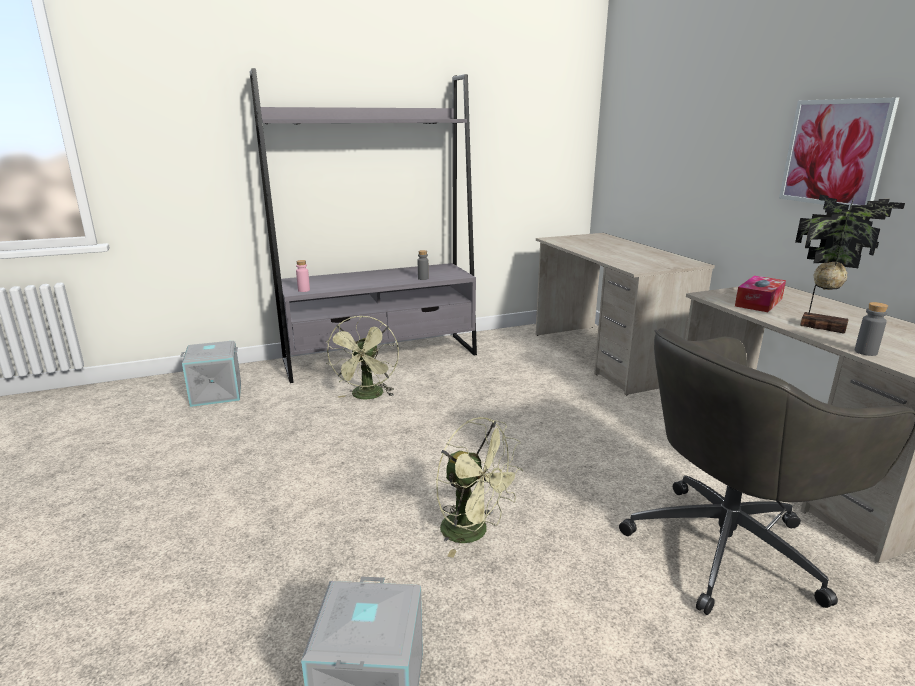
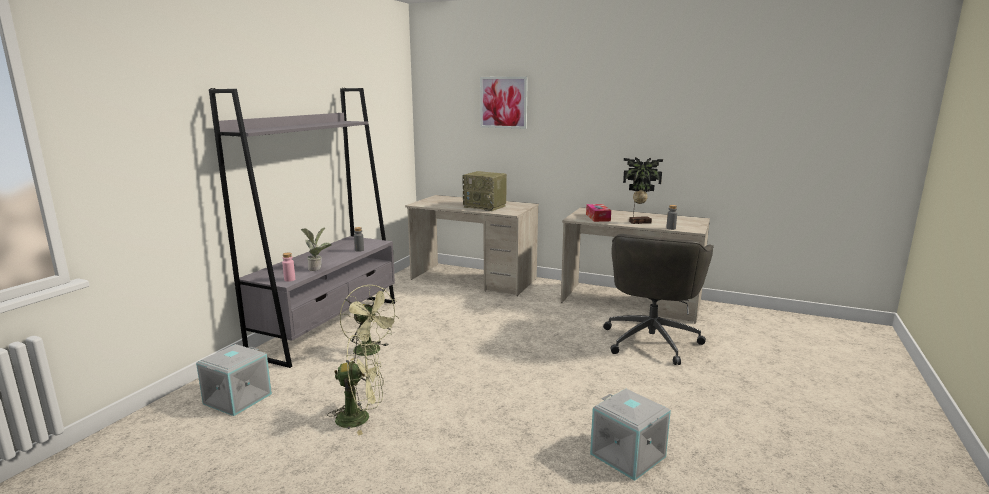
camera: 45 degrees left, 5 degrees down
green fan [436,417,523,558] -> green fan moved to [327,334,384,436]
picture [779,97,899,208] -> picture moved to [480,77,528,129]
none -> potted plant [301,227,332,271]
none -> radio [463,171,507,211]

